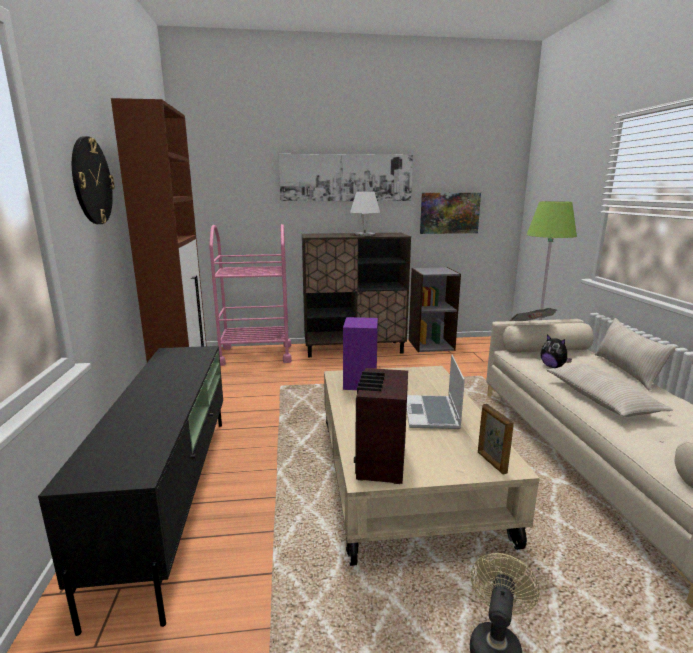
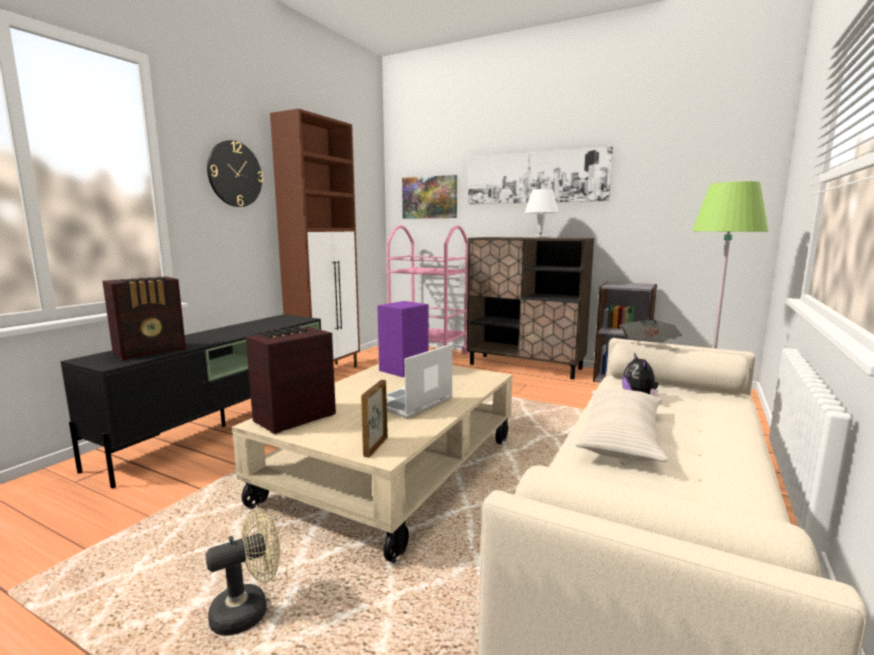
camera: 35 degrees right, 5 degrees down
picture [420,193,481,234] -> picture moved to [402,175,457,219]
beige pillow [595,318,676,390] -> none
none -> radio [102,277,186,360]

